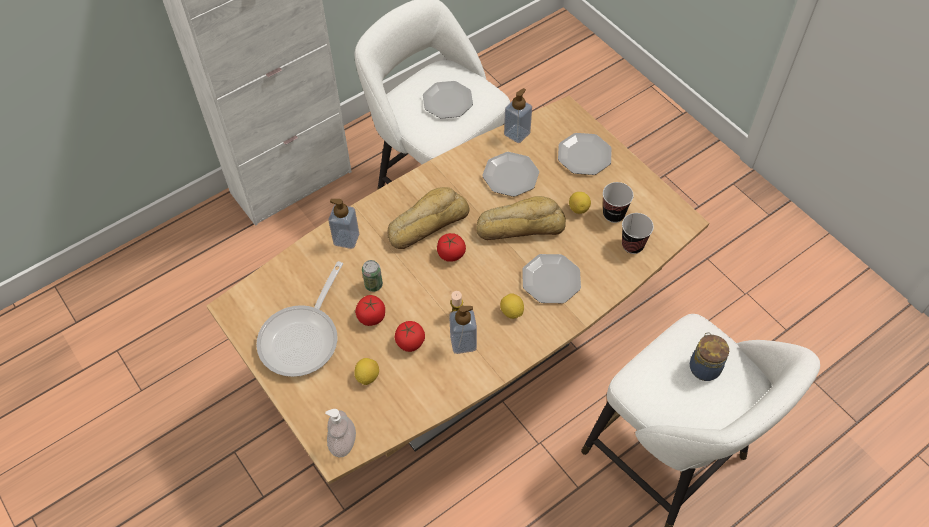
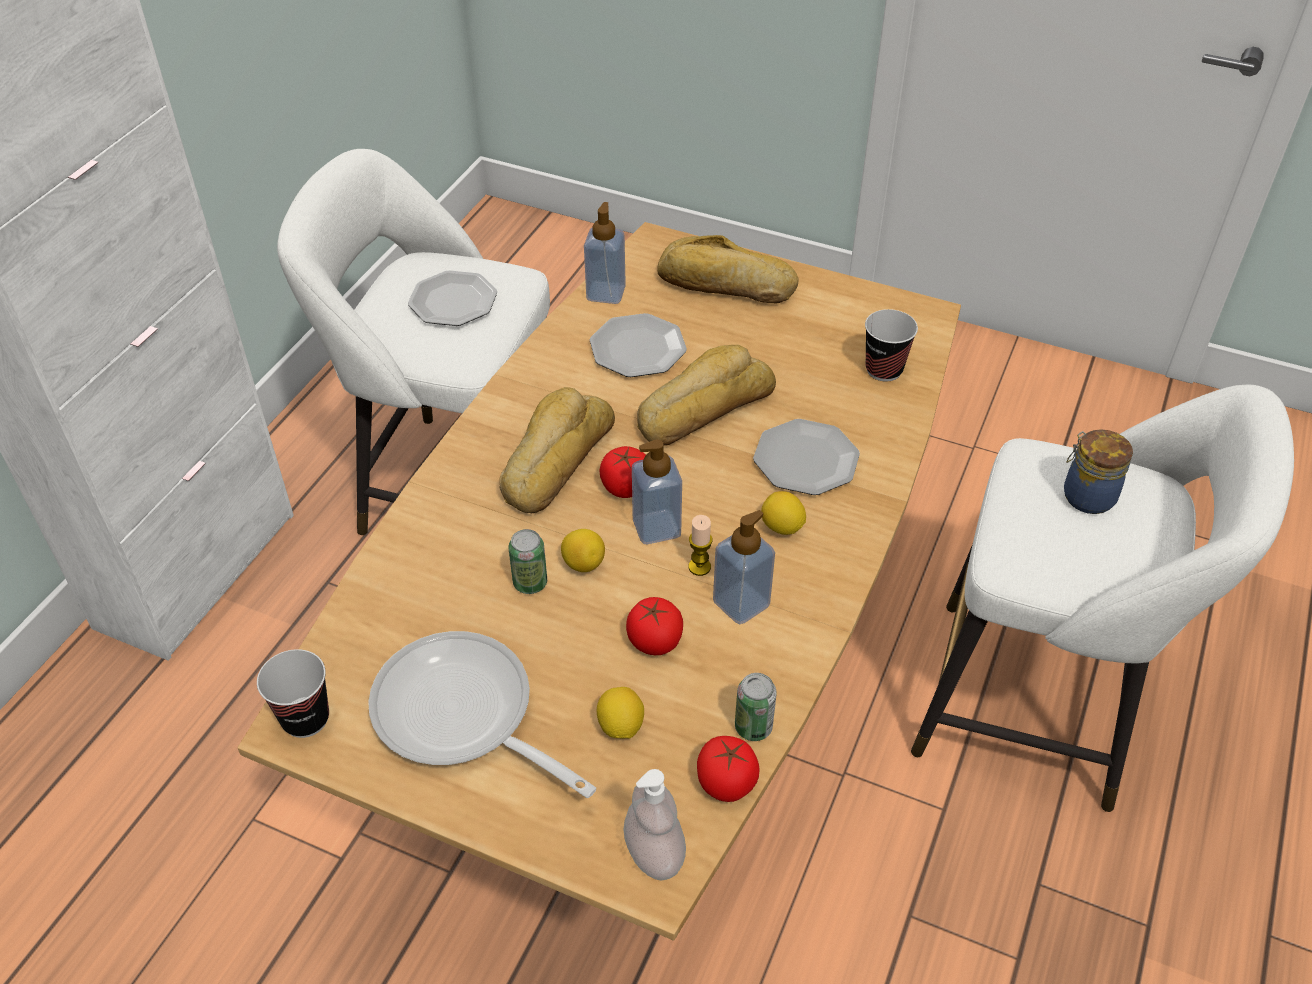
camera: 30 degrees left, 10 degrees down
frying pan [256,261,343,377] -> frying pan turned 135 degrees clockwise [368,631,596,798]
soap dispenser [328,199,359,249] -> soap dispenser moved to [632,439,682,544]
tomato [355,295,385,326] -> tomato moved to [697,736,760,802]
plate [558,133,611,175] -> bread [657,235,798,303]
lemon [569,192,591,214] -> lemon moved to [561,529,605,572]
cup [603,182,634,223] -> cup moved to [257,649,329,738]
none -> can [735,673,777,741]

